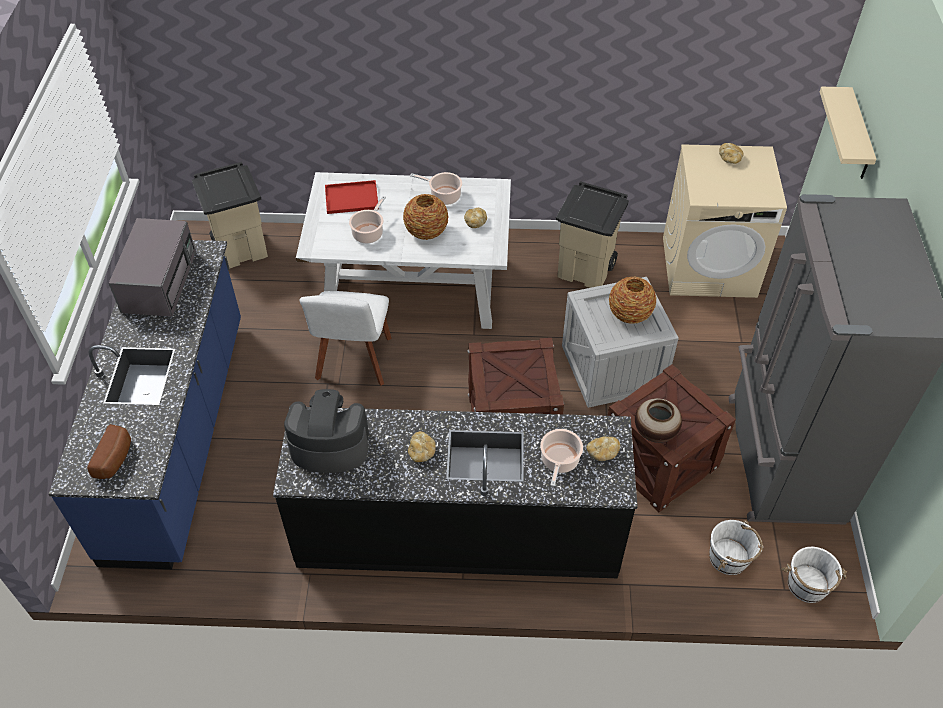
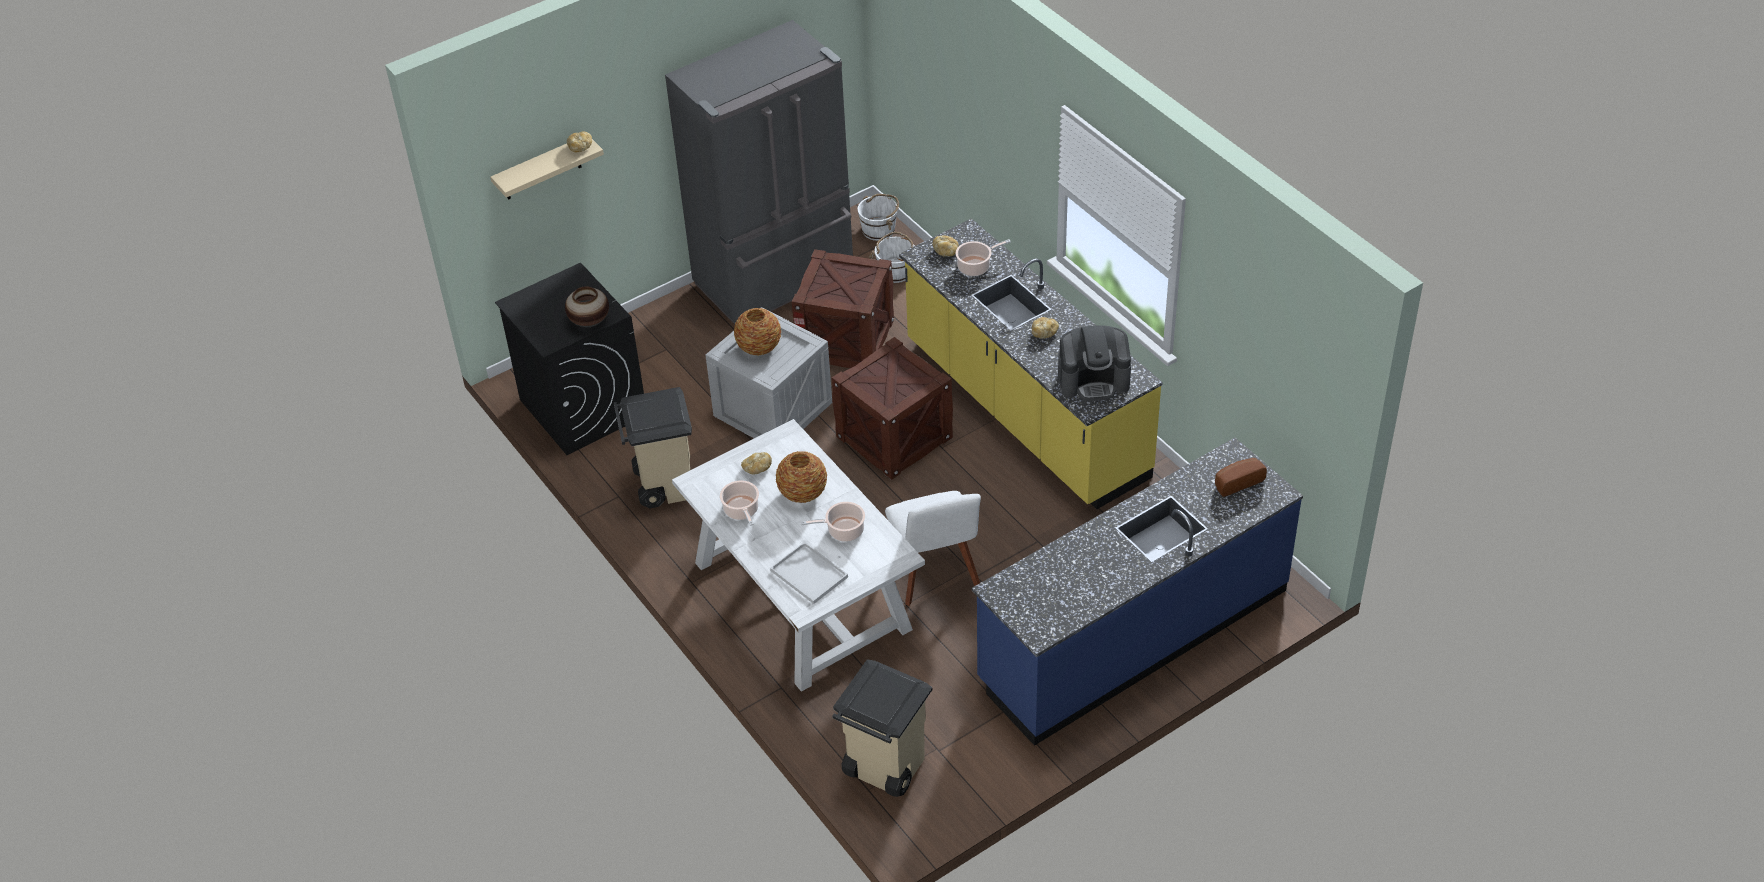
camera: 125 degrees left, 5 degrees down
grey microwave [109,218,196,317] -> none
black counter [273,406,638,578] -> yellow counter [899,218,1163,509]
coffee machine [284,389,369,473] -> coffee machine turned 60 degrees counterclockwise [1058,325,1131,401]
white chair [299,291,392,386] -> white chair turned 105 degrees clockwise [885,491,981,606]
red tray [325,180,378,214] -> white tray [770,542,848,604]
vase [635,398,682,443] -> vase moved to [565,286,609,327]
beige washing machine [663,144,787,298] -> black washing machine [495,263,644,455]
bread [719,143,744,164] -> bread moved to [567,131,592,152]

